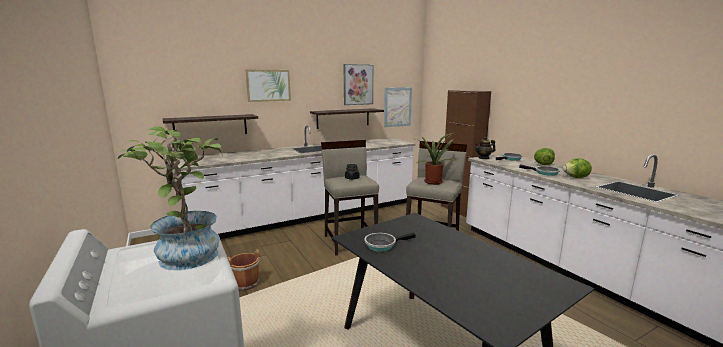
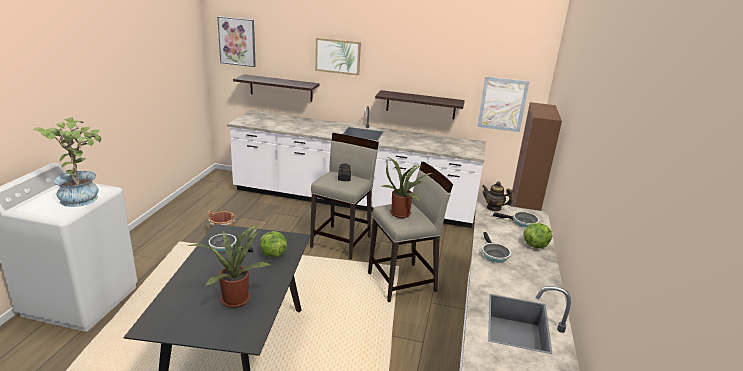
camera: 40 degrees right, 10 degrees up
picture [344,64,374,105] -> picture moved to [217,16,256,67]
lettuce [563,158,592,178] -> lettuce moved to [260,231,287,257]
none -> potted plant [188,225,270,308]

